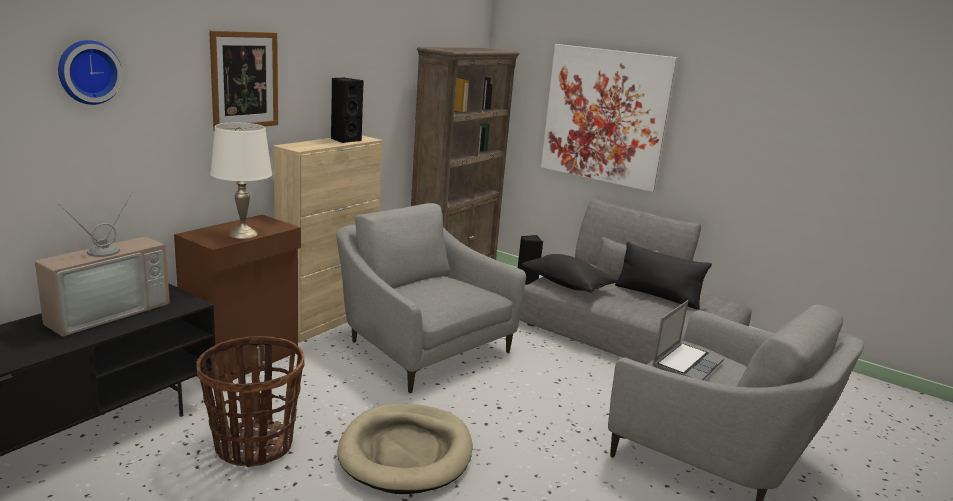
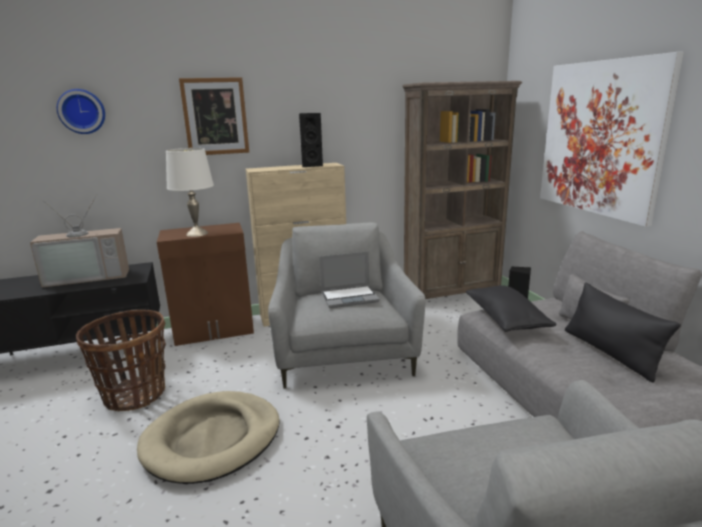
camera: 40 degrees right, 0 degrees up
laptop [652,300,724,380] -> laptop moved to [319,251,380,308]

